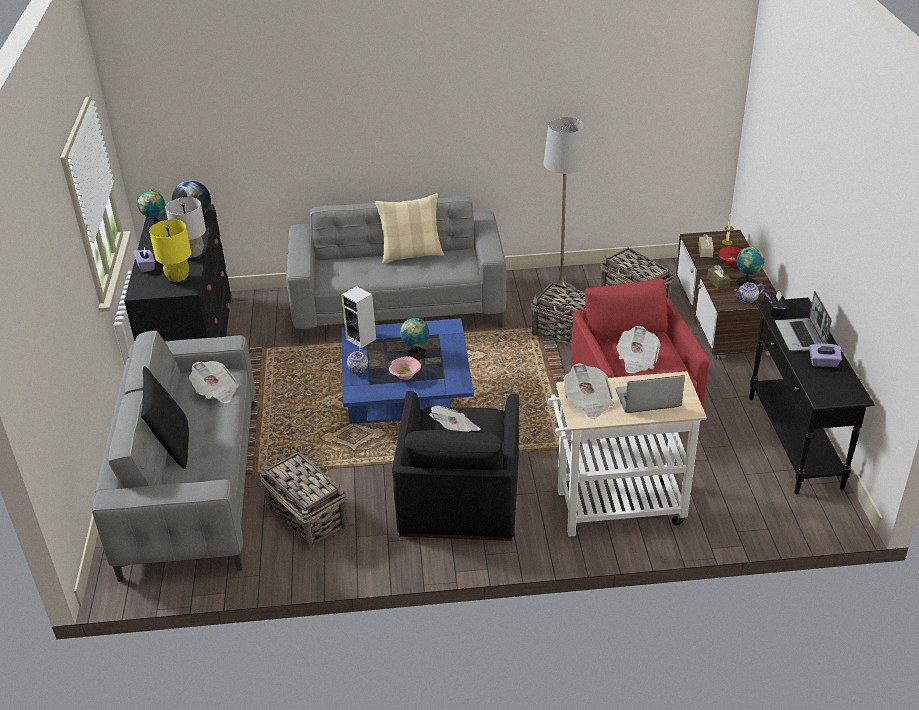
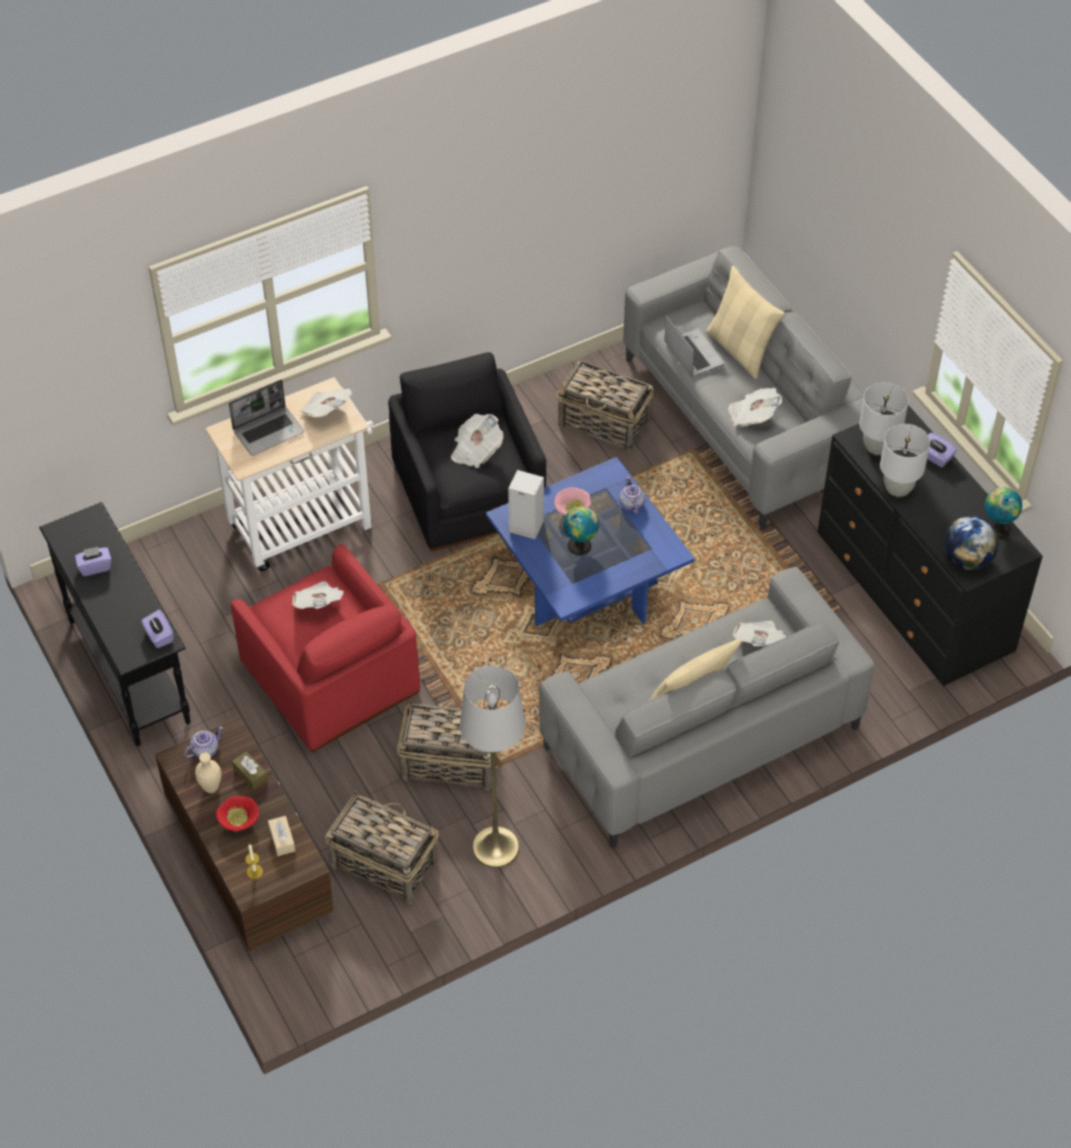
camera: 155 degrees right, 15 degrees up
black pillow [141,366,189,469] -> beige pillow [706,266,785,379]
yellow table lamp [149,219,191,285] -> white table lamp [859,383,909,458]
speaker [341,286,376,348] -> speaker moved to [508,470,544,539]
globe [736,247,764,286] -> beige vase [195,753,222,793]
black tissue box [764,290,789,317] -> purple tissue box [141,610,174,648]
laptop [775,291,832,351] -> laptop moved to [664,315,725,377]
none -> newspaper [732,620,787,646]

